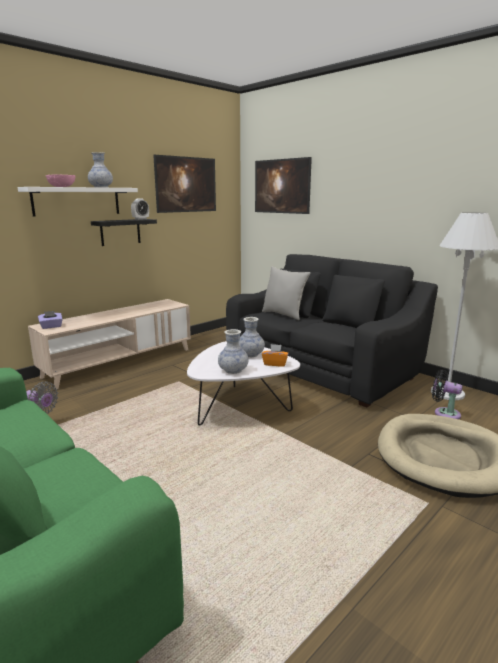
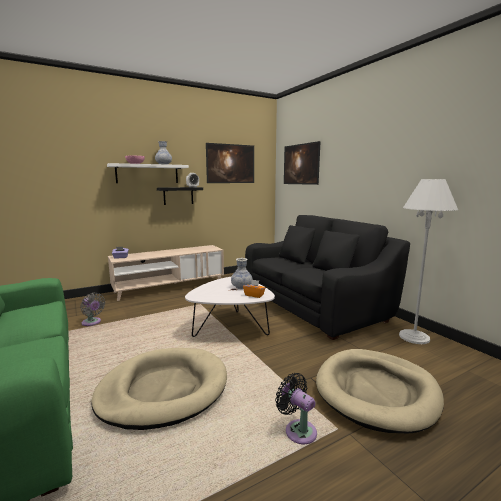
camera: 15 degrees right, 5 degrees down
vase [218,329,249,374] -> none
grey pillow [262,266,310,320] -> none
black fan [432,370,463,419] -> black fan moved to [275,373,317,444]
none -> beige dog bed [91,348,227,430]

